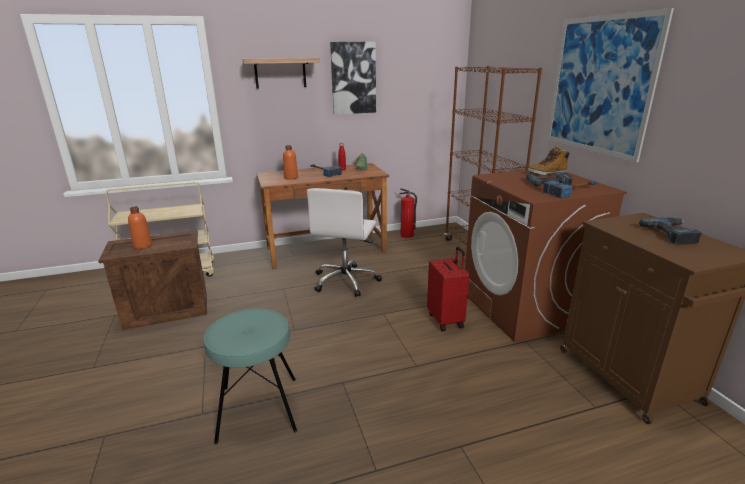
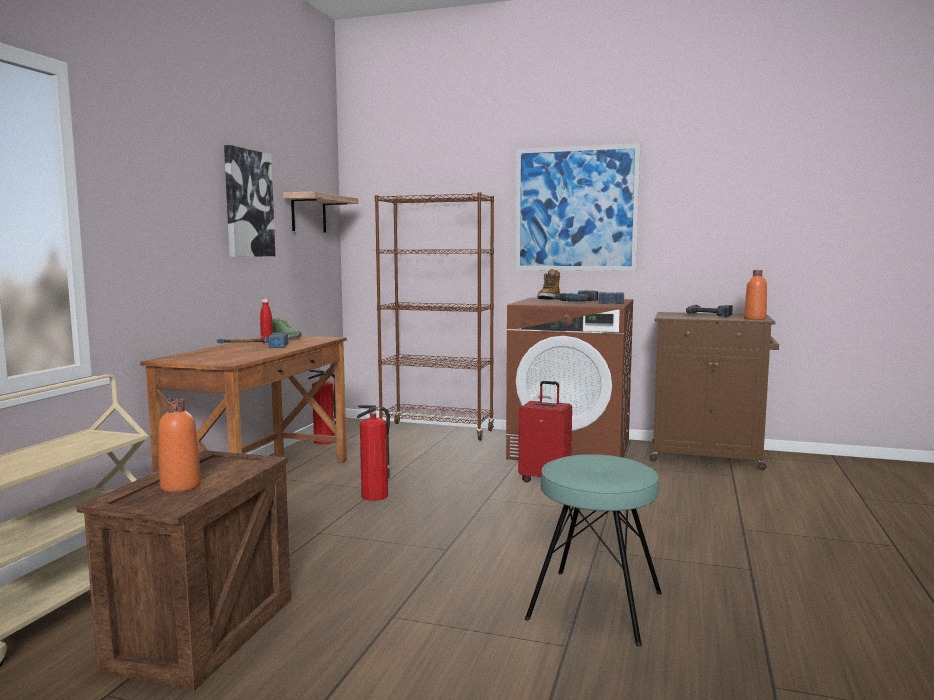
camera: 55 degrees left, 15 degrees down
shelf [242,58,320,88] -> shelf moved to [284,192,358,233]
orange bottle [283,145,298,180] -> orange bottle moved to [744,270,767,320]
white office chair [307,188,382,297] -> fire extinguisher [357,405,390,501]

